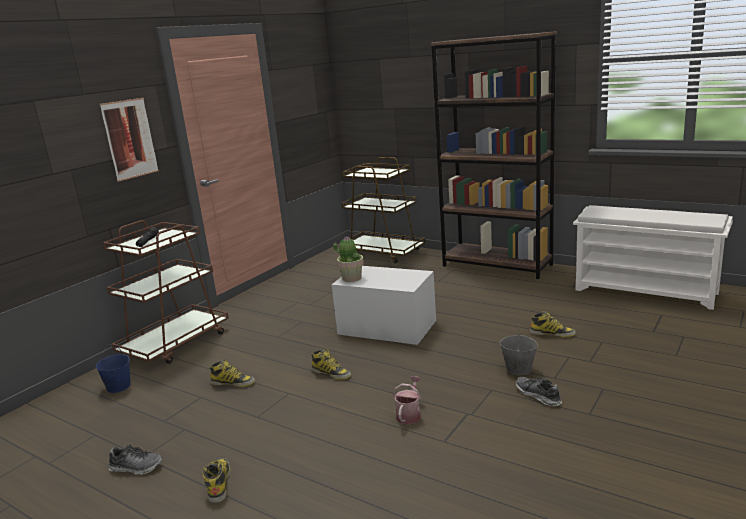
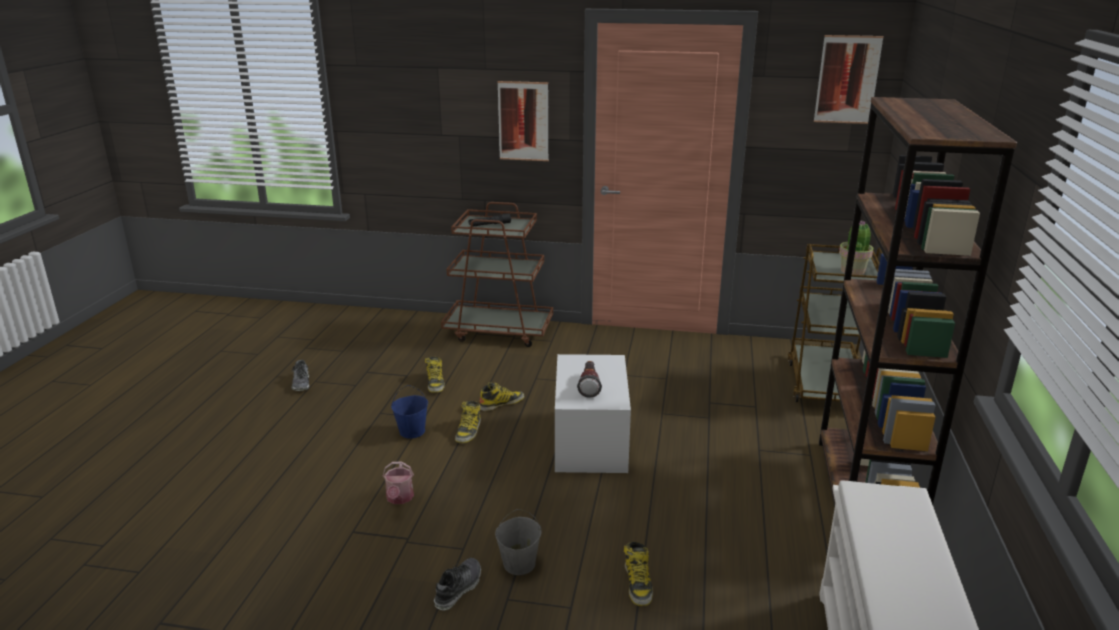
camera: 65 degrees right, 5 degrees up
blue bucket [95,345,131,393] -> blue bucket moved to [391,385,428,438]
boot [202,458,231,503] -> boot moved to [479,382,524,411]
potted plant [333,236,364,282] -> potted plant moved to [839,221,873,275]
watering can [393,376,421,424] -> watering can turned 90 degrees clockwise [383,462,414,504]
none -> flashlight [577,361,602,398]
none -> picture [814,35,884,124]

